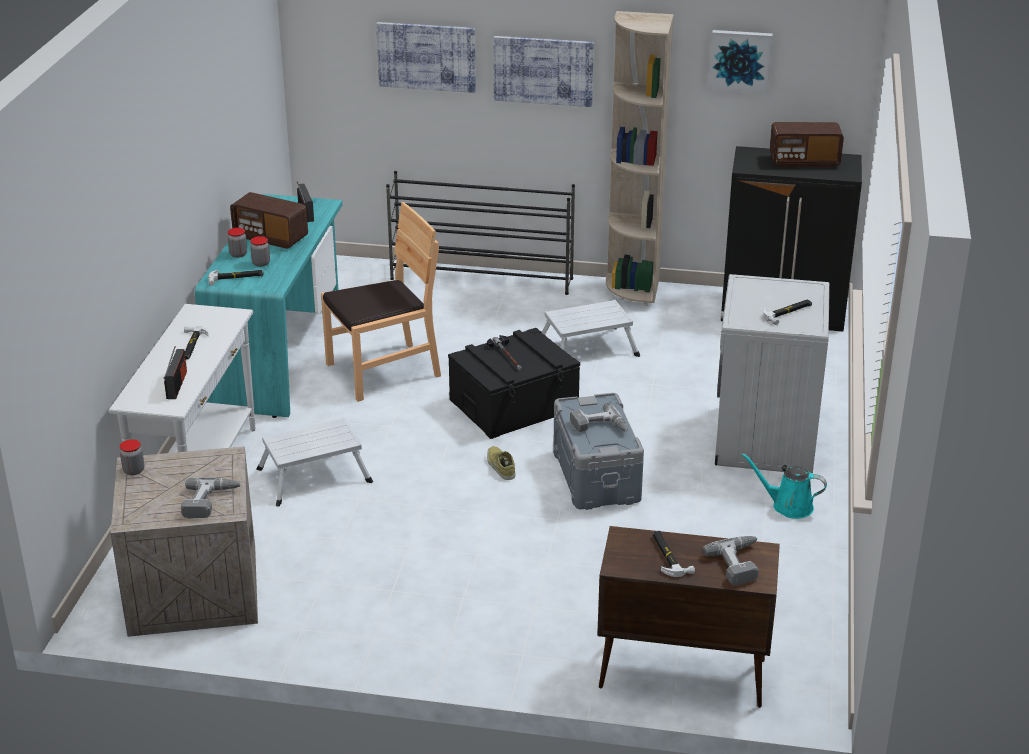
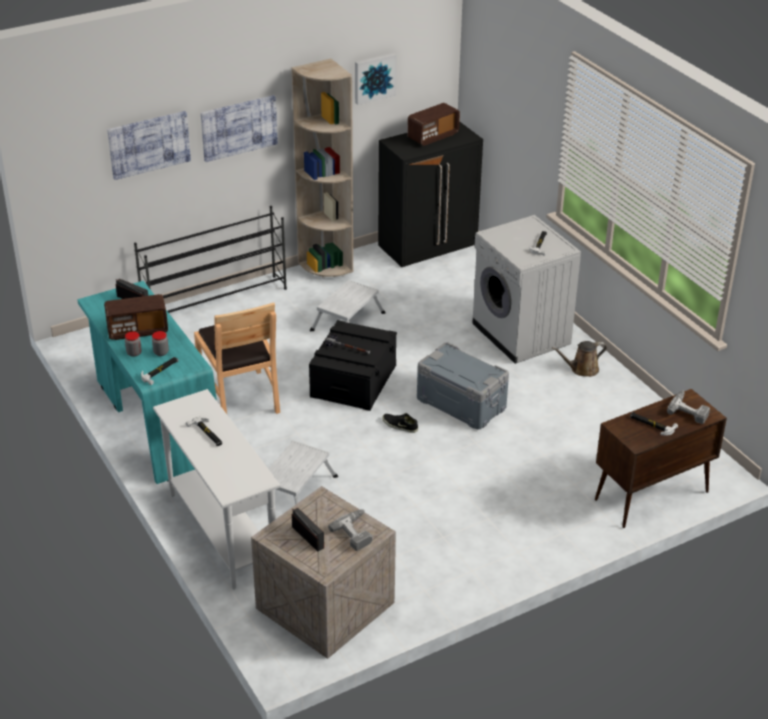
camera: 40 degrees left, 5 degrees up
jar [120,439,144,475] -> none
radio [164,346,187,399] -> radio moved to [292,508,324,552]
brown chair [321,202,441,402] -> brown chair turned 135 degrees clockwise [194,303,280,414]
beige shoe [487,446,515,480] -> black shoe [382,413,418,433]
power drill [570,402,628,432] -> none
turquoise watering can [741,453,827,519] -> brown watering can [552,341,607,377]

